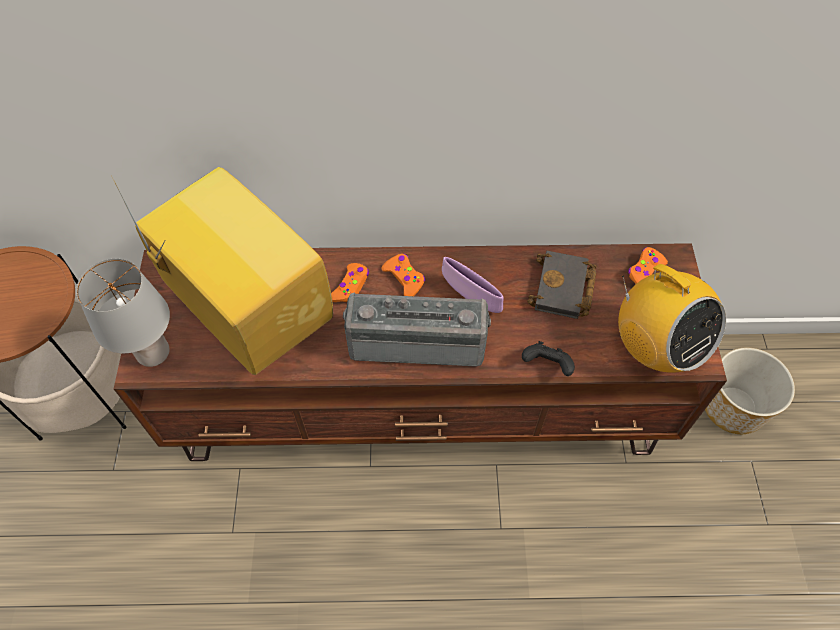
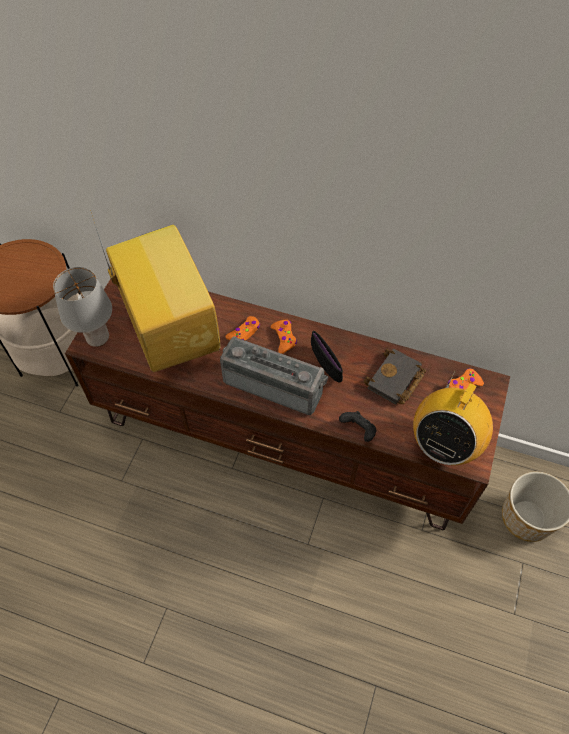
camera: 20 degrees right, 0 degrees up
purple bowl [442,257,504,313] -> black bowl [311,331,343,383]
radio [618,264,726,373] -> radio turned 45 degrees clockwise [413,371,493,465]

